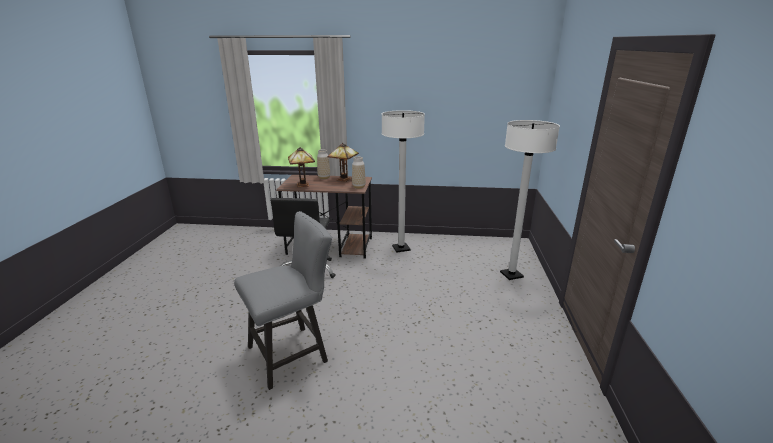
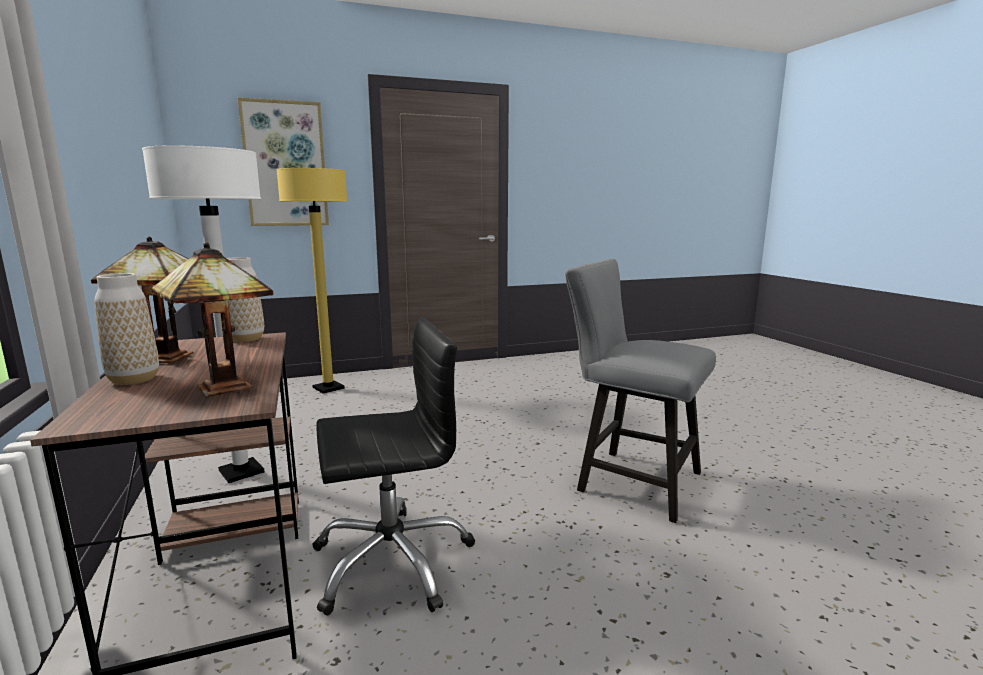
camera: 115 degrees left, 10 degrees down
white floor lamp [500,120,560,280] -> yellow floor lamp [276,168,348,393]
none -> picture [238,97,329,226]

